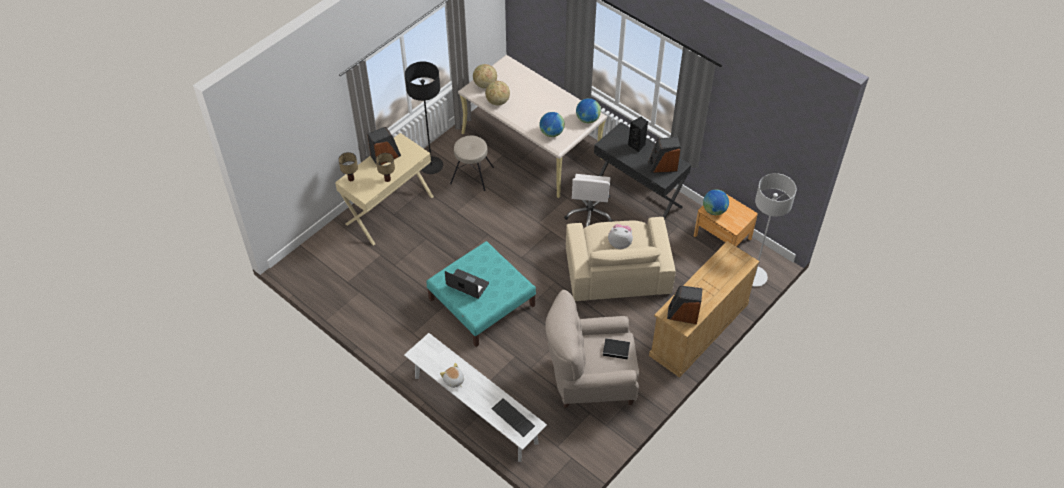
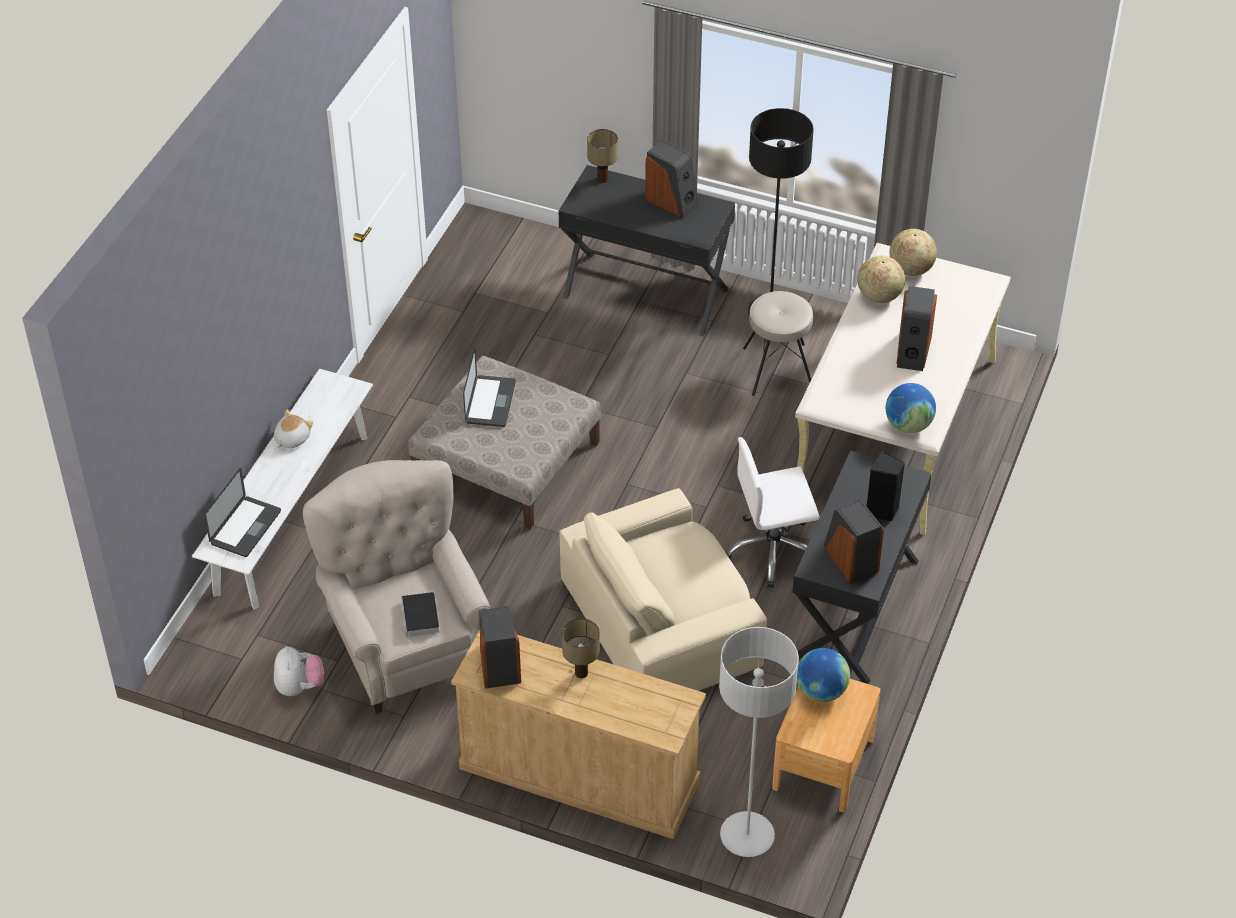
camera: 70 degrees right, 5 degrees down
beige desk [335,133,434,246] -> black desk [558,165,735,336]
table lamp [376,153,395,182] -> table lamp moved to [562,618,600,678]
turquoise ottoman [426,241,536,347] -> beige ottoman [408,356,601,529]
keyboard [492,398,535,437] -> laptop [204,468,281,557]
globe [539,112,565,137] -> none
plush toy [608,224,633,249] -> plush toy moved to [274,646,324,696]
none -> speaker [897,286,937,371]

